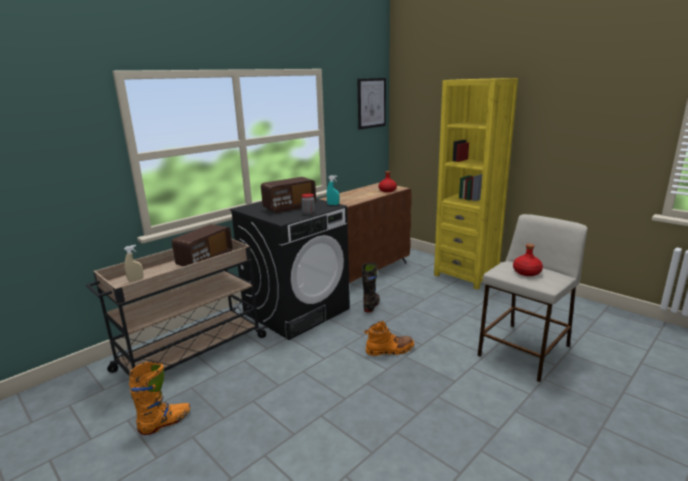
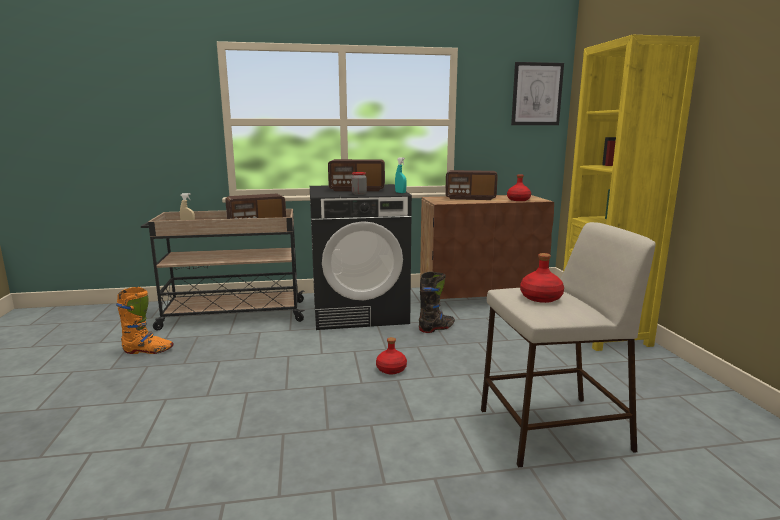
camera: 35 degrees right, 5 degrees down
orange boot [364,320,414,356] -> red bottle [376,337,407,374]
none -> radio [445,170,498,200]

